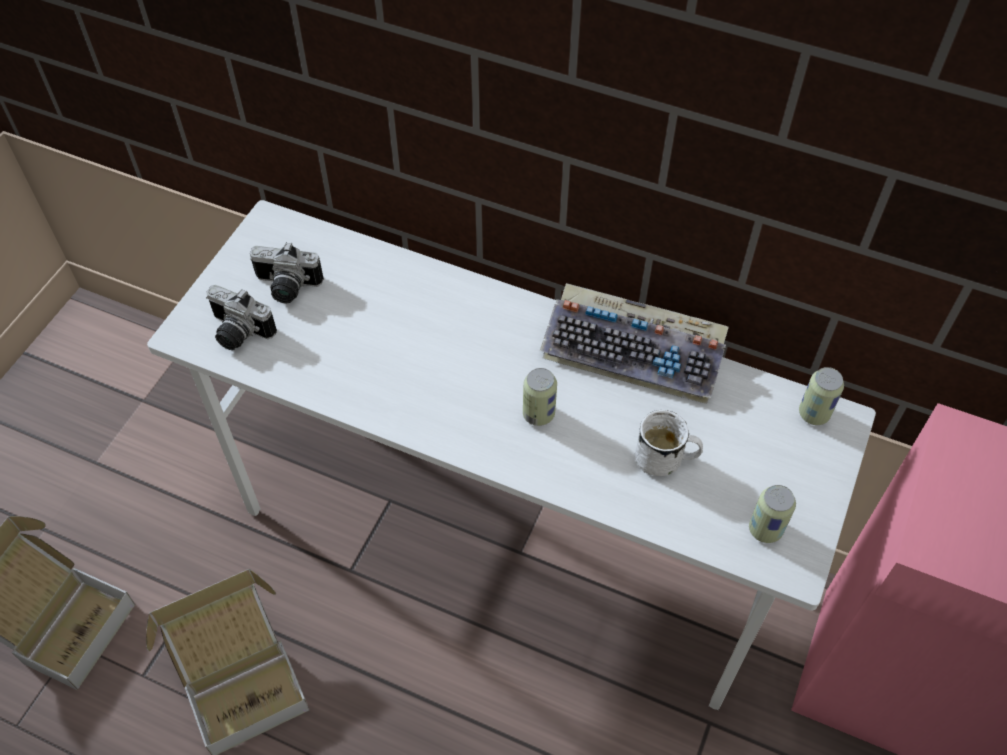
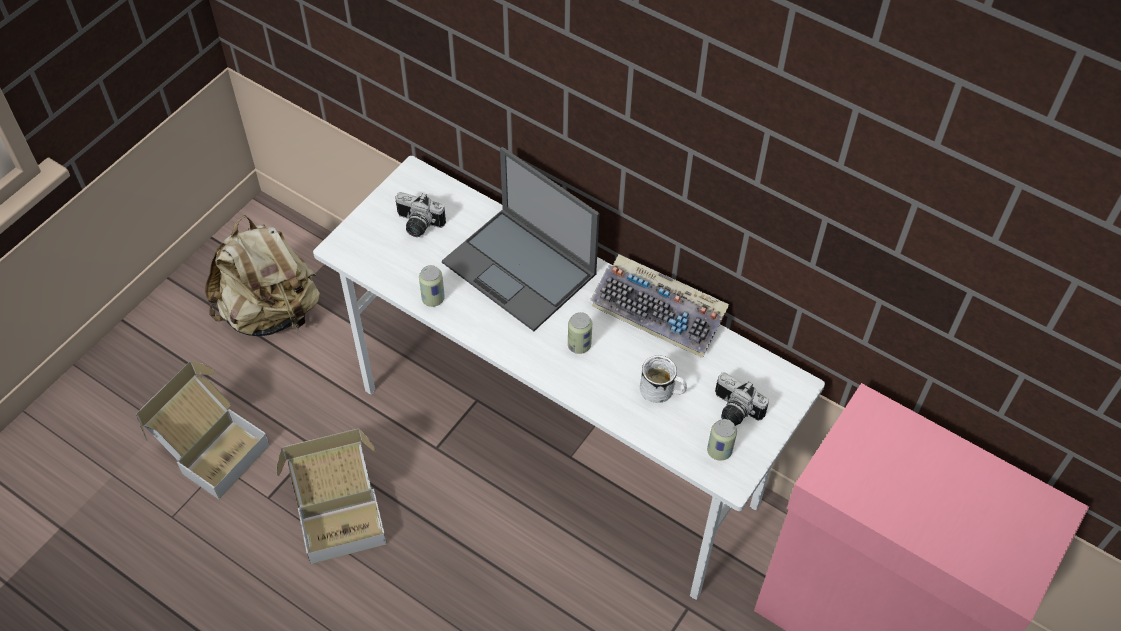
camera: 10 degrees right, 0 degrees up
camera [206,285,277,350] -> camera moved to [715,372,769,426]
can [799,367,844,425] -> can moved to [419,265,445,307]
none -> beige backpack [205,215,320,336]
none -> laptop [442,147,599,331]

